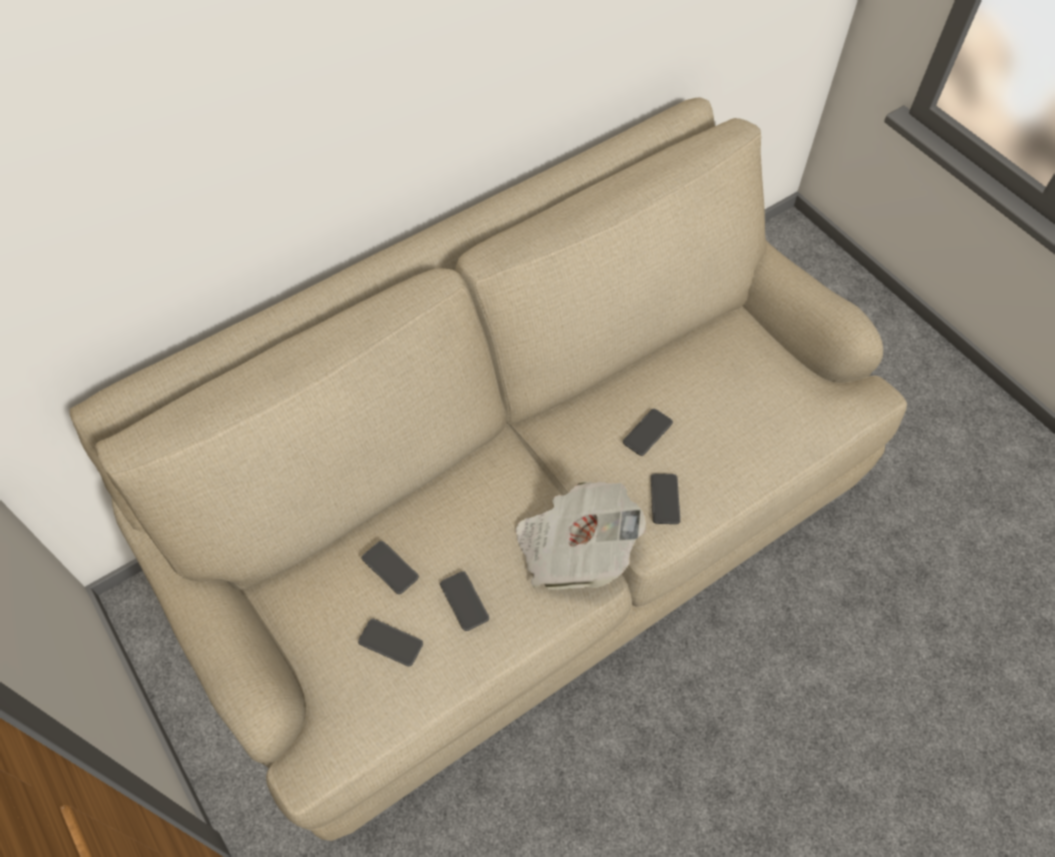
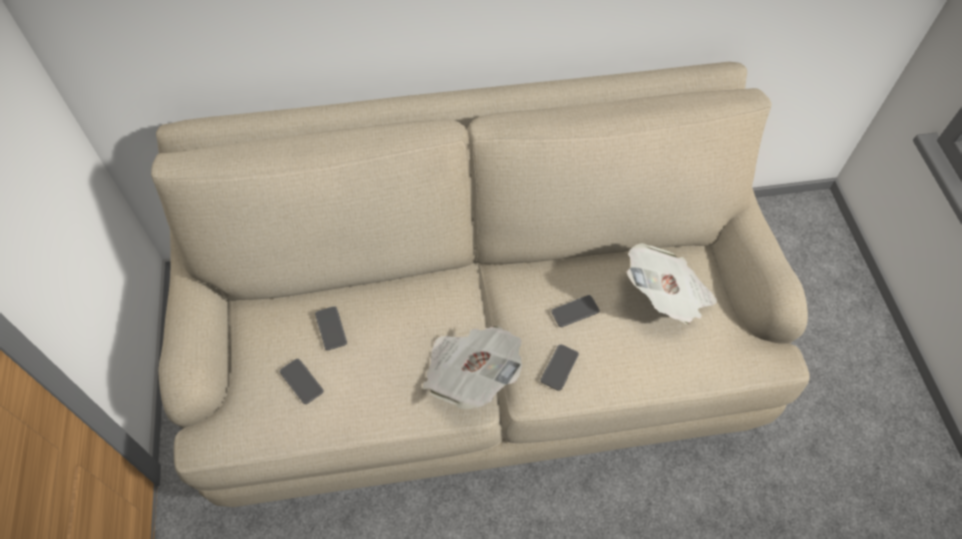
camera: 25 degrees right, 0 degrees up
phone [440,571,489,631] -> none
none -> newspaper [626,243,717,324]

